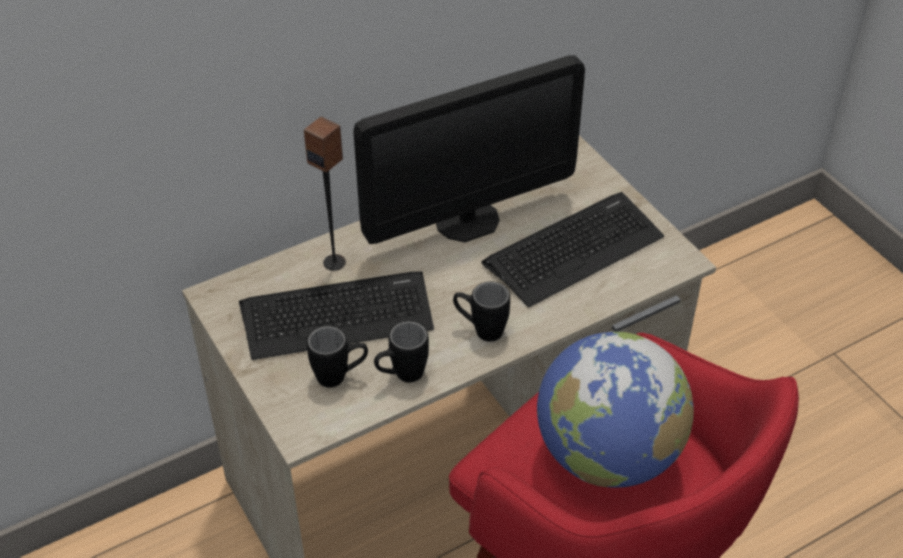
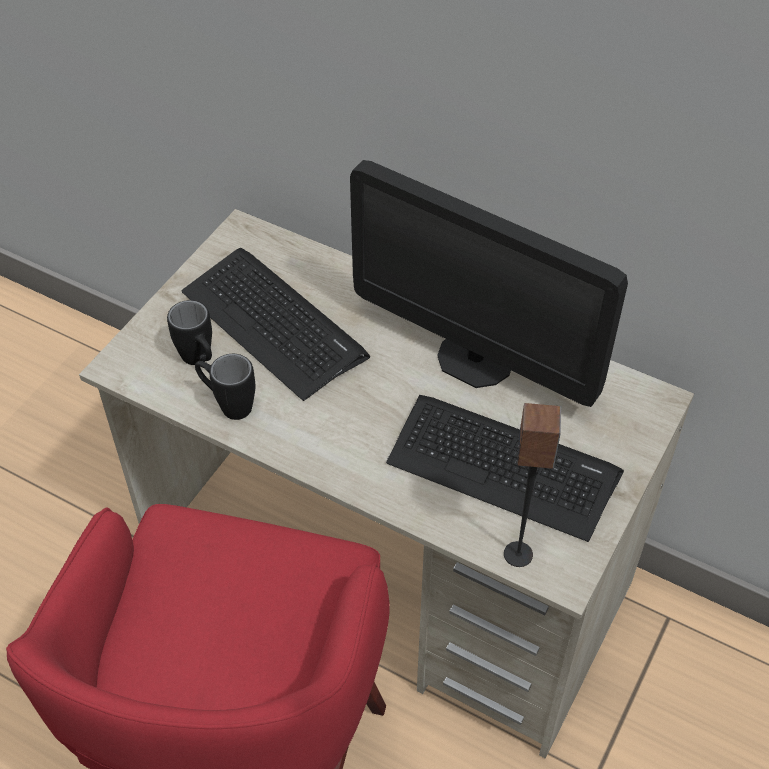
camera: 60 degrees right, 5 degrees up
speaker [304,116,346,271] -> speaker moved to [504,403,561,567]
black mug [453,282,510,342] -> none
globe [537,331,694,488] -> none

